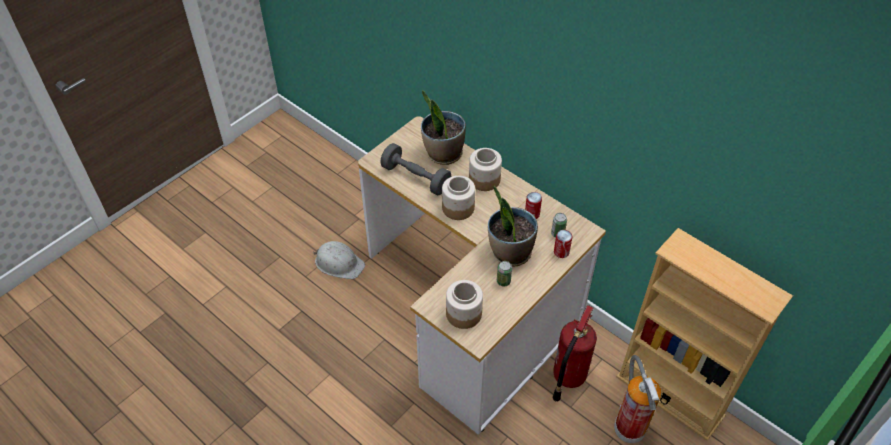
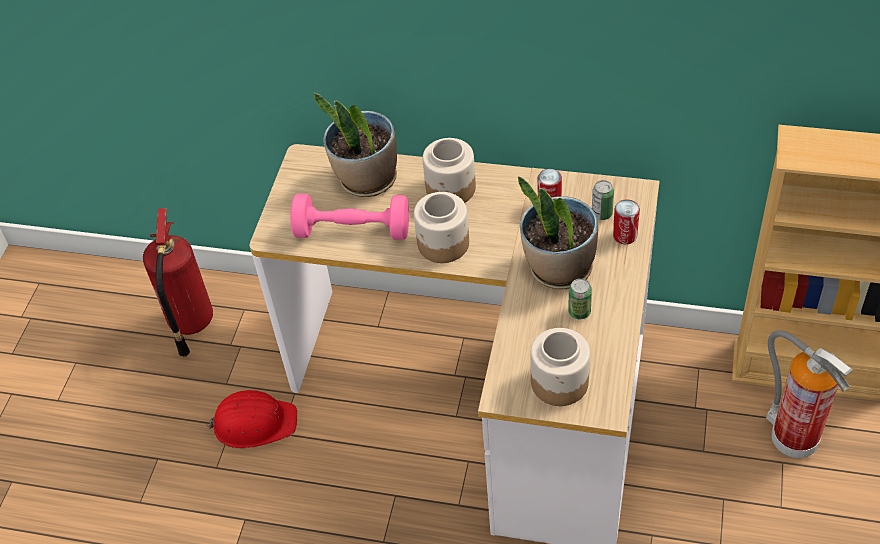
camera: 25 degrees left, 0 degrees up
white hard hat [313,241,365,279] -> red hard hat [205,390,297,448]
grey dumbbell [380,143,451,195] -> pink dumbbell [290,194,409,240]
fire extinguisher [552,305,597,402] -> fire extinguisher moved to [143,208,213,357]

